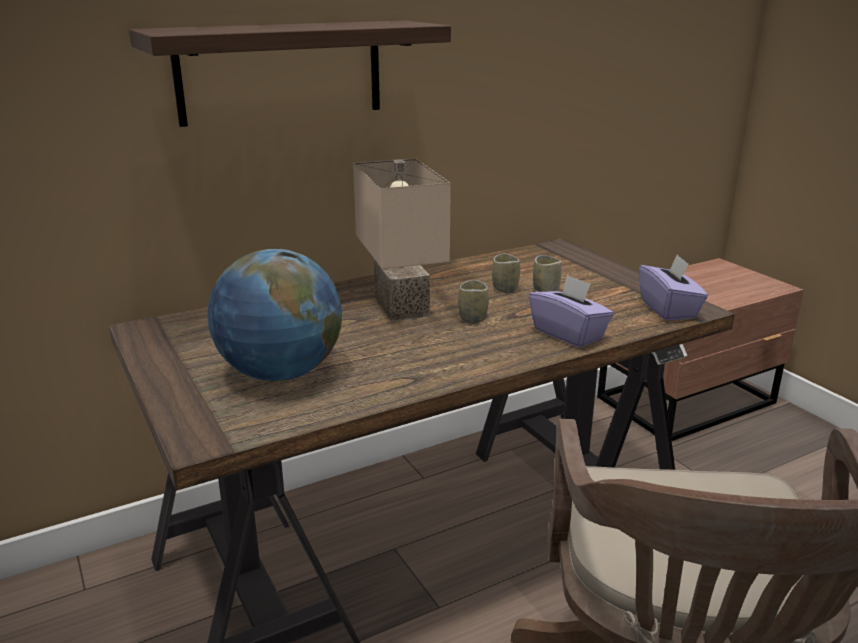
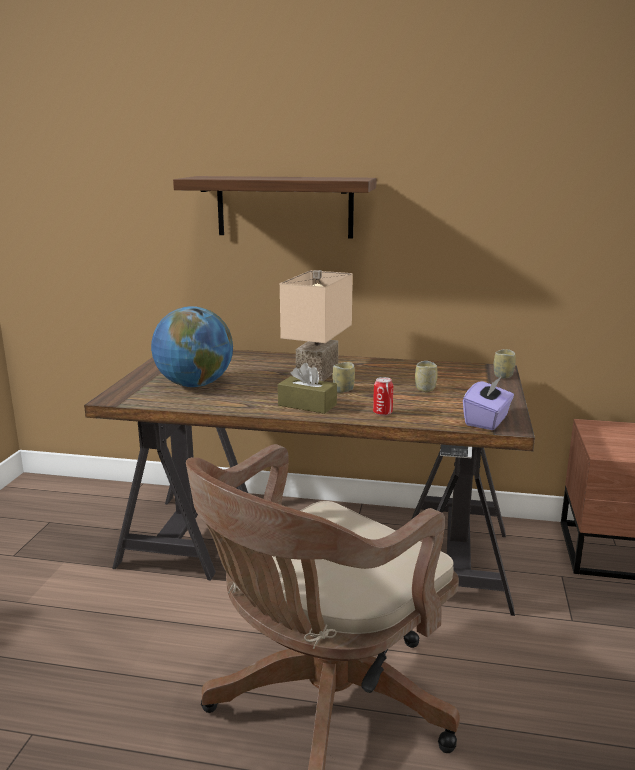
camera: 40 degrees right, 5 degrees down
cup [492,253,520,293] -> cup moved to [494,349,516,378]
purple tissue box [529,275,614,348] -> can [373,377,393,416]
none -> brown tissue box [278,363,337,414]

